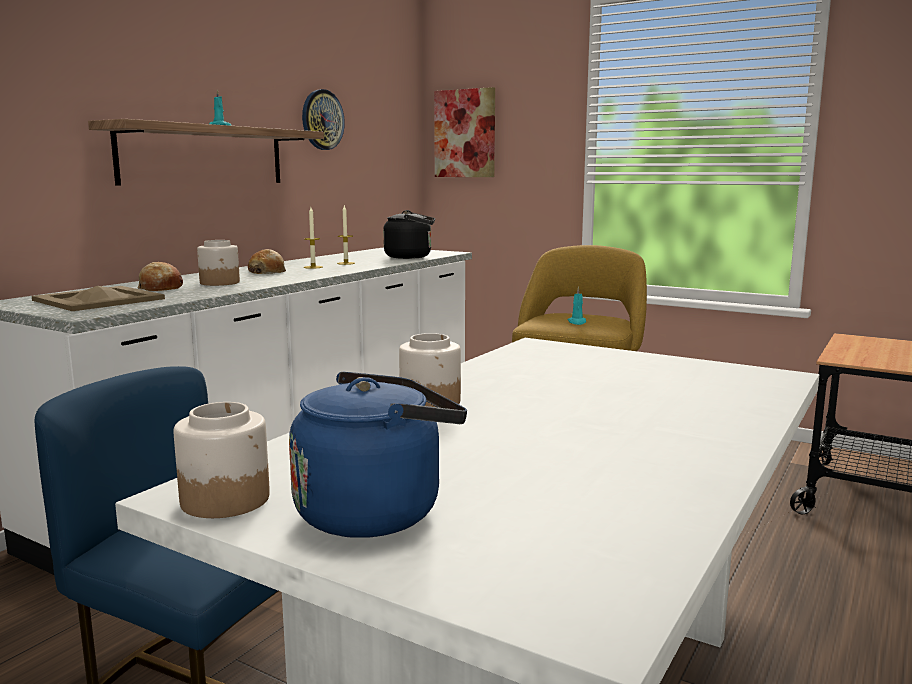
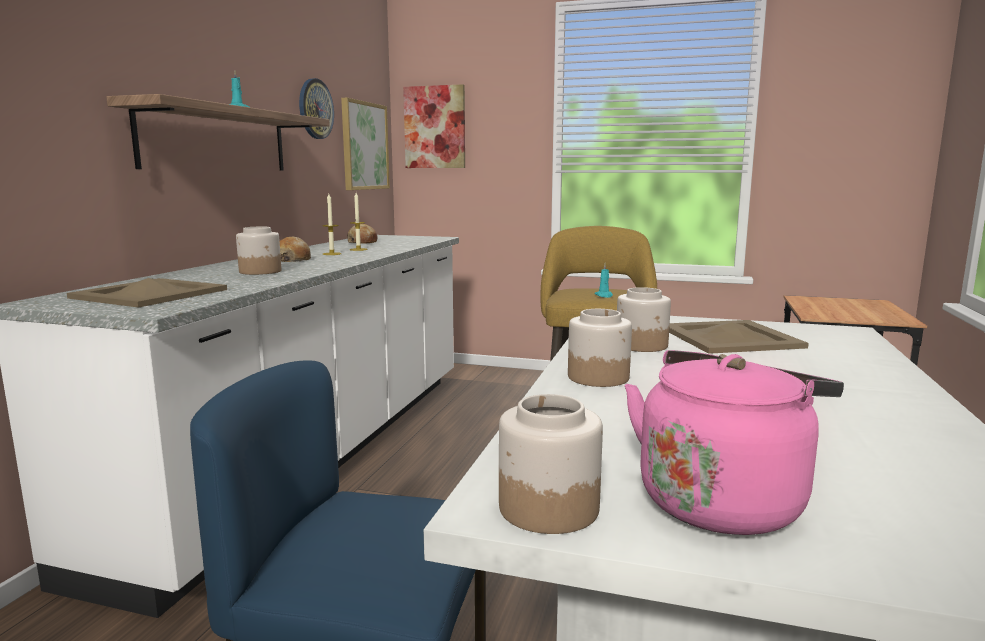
camera: 15 degrees left, 0 degrees up
bread [137,262,183,291] -> bread moved to [347,224,377,244]
blue kettle [289,372,467,538] -> pink kettle [625,350,844,535]
black kettle [383,210,435,259] -> none
none -> picture [341,98,390,190]
none -> jar [617,287,671,352]
none -> beige tray [669,320,809,354]

